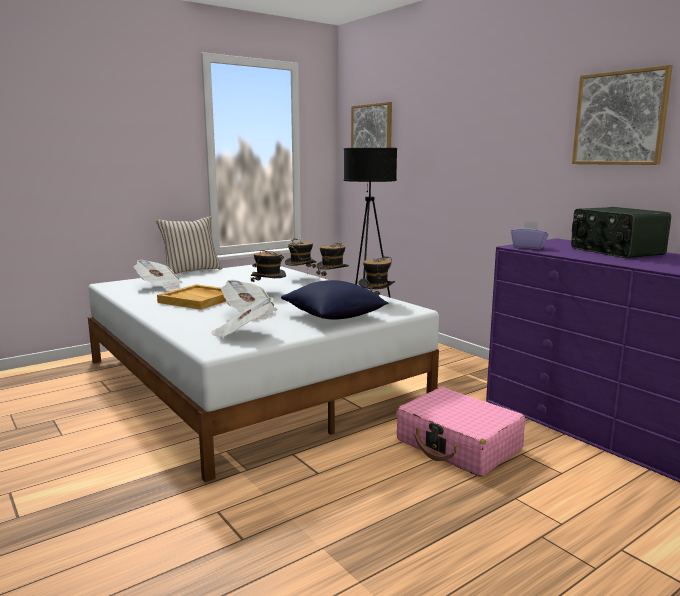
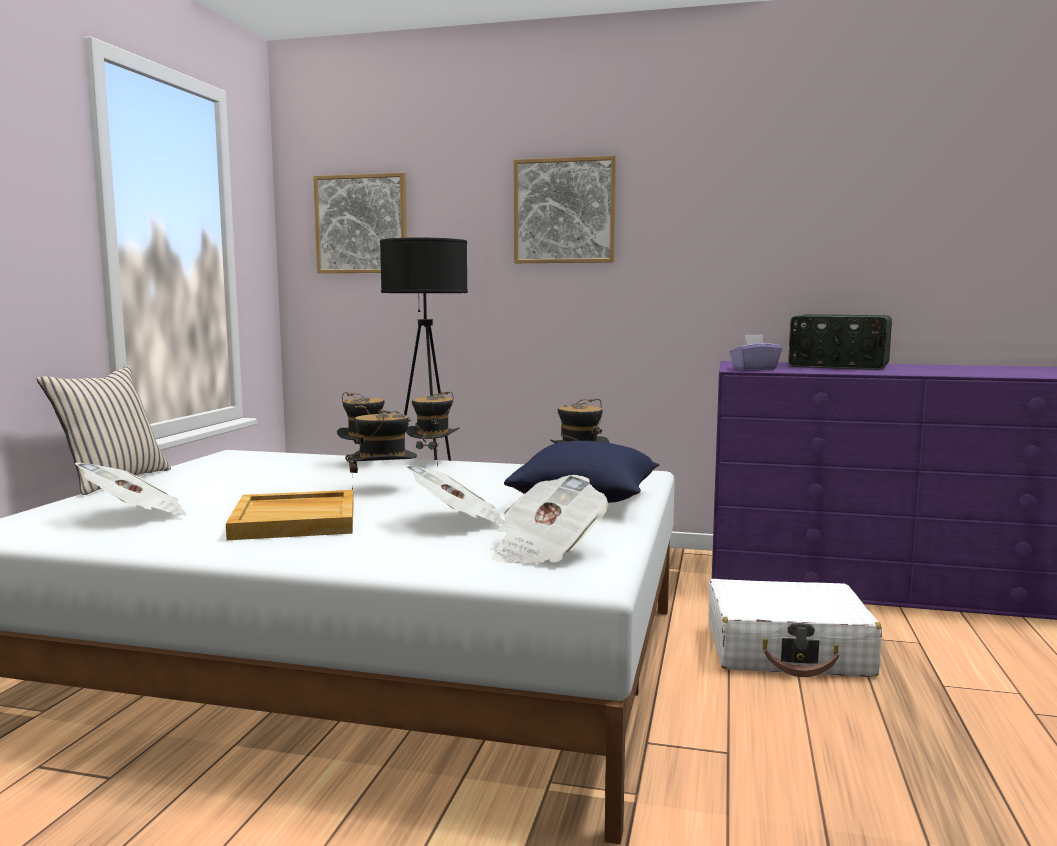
camera: 40 degrees left, 5 degrees down
pink suitcase [396,387,526,477] -> white suitcase [708,579,882,677]
picture [572,65,673,165] -> picture moved to [514,156,616,263]

